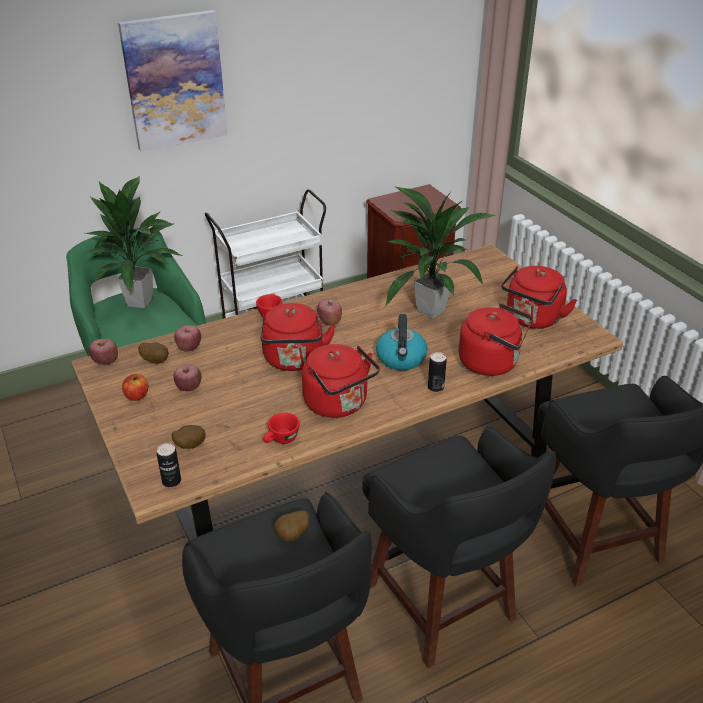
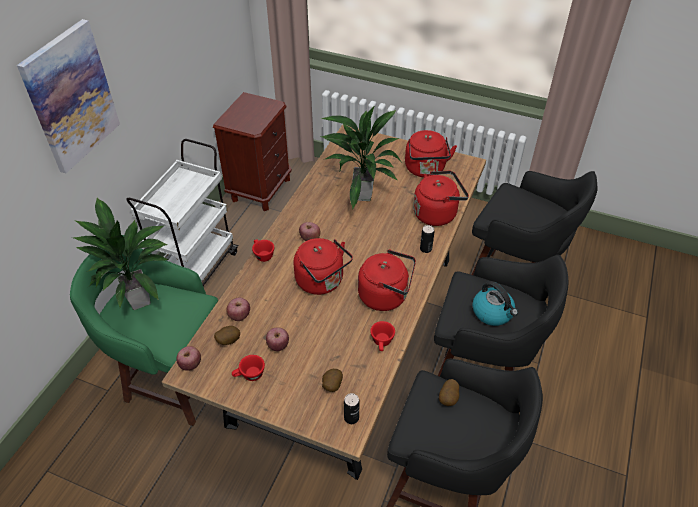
camera: 40 degrees left, 10 degrees up
apple [122,374,148,401] -> red cup [232,355,265,381]
kettle [376,314,428,370] -> kettle moved to [472,281,518,326]

